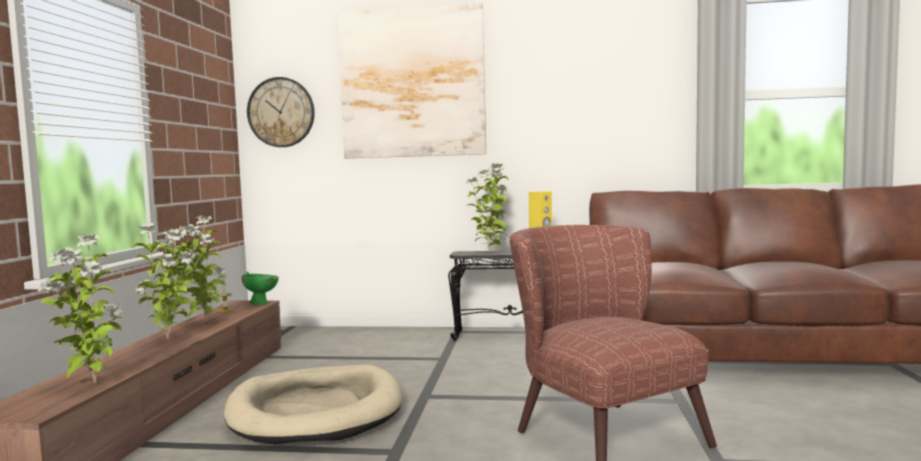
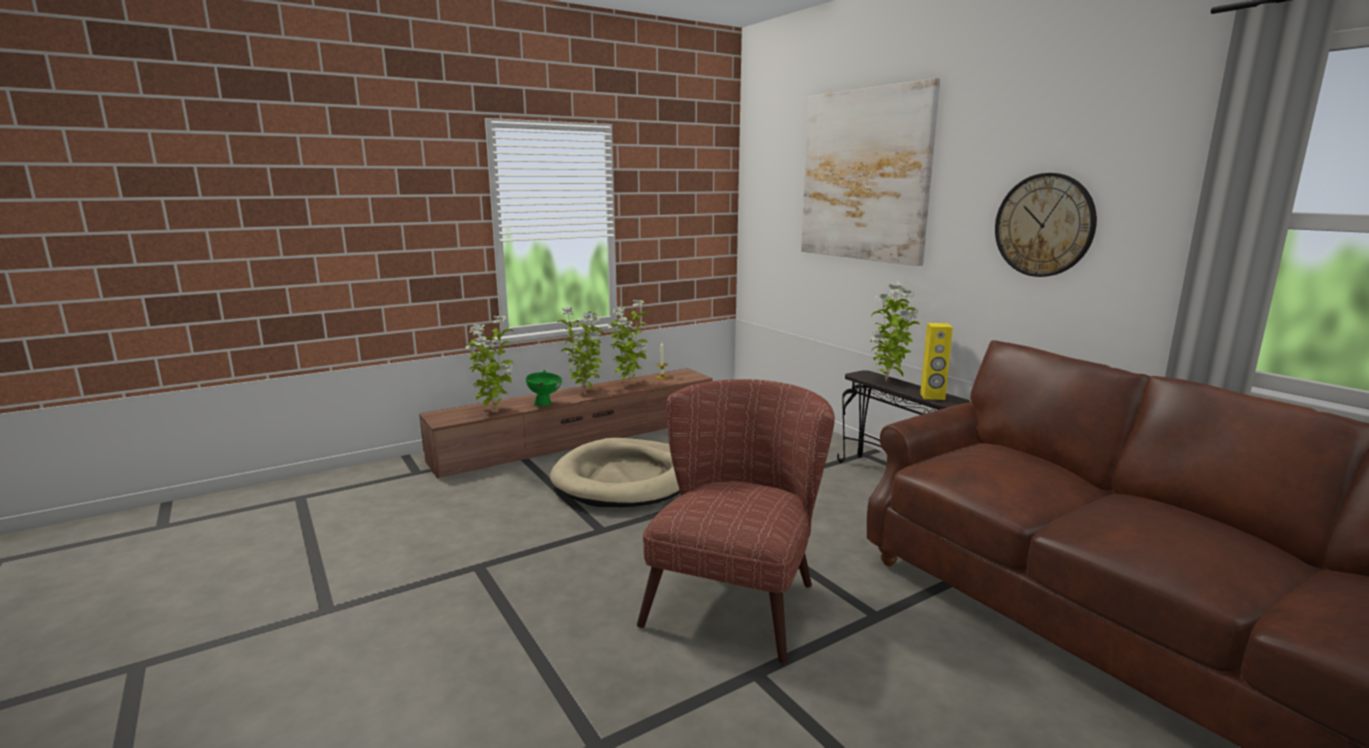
camera: 50 degrees right, 10 degrees up
green bowl [241,272,279,305] -> green bowl moved to [526,370,562,406]
wall clock [247,77,315,147] -> wall clock moved to [995,173,1097,277]

